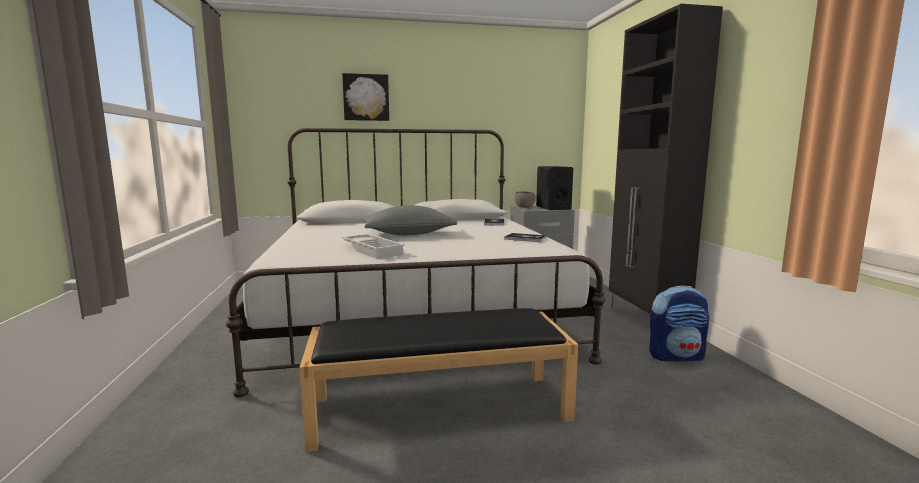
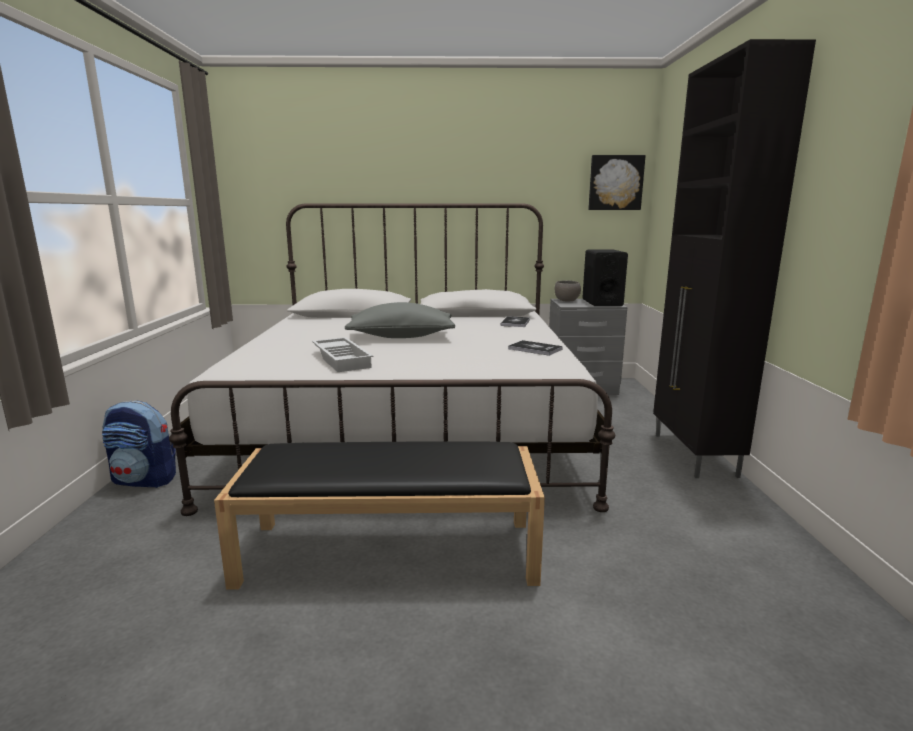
camera: 10 degrees right, 5 degrees up
picture [342,73,389,121] -> picture moved to [588,155,646,210]
backpack [649,286,709,361] -> backpack moved to [102,401,176,488]

